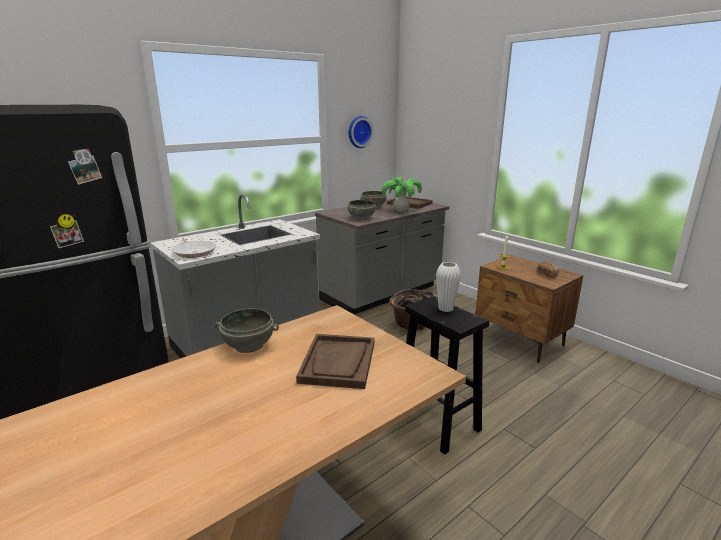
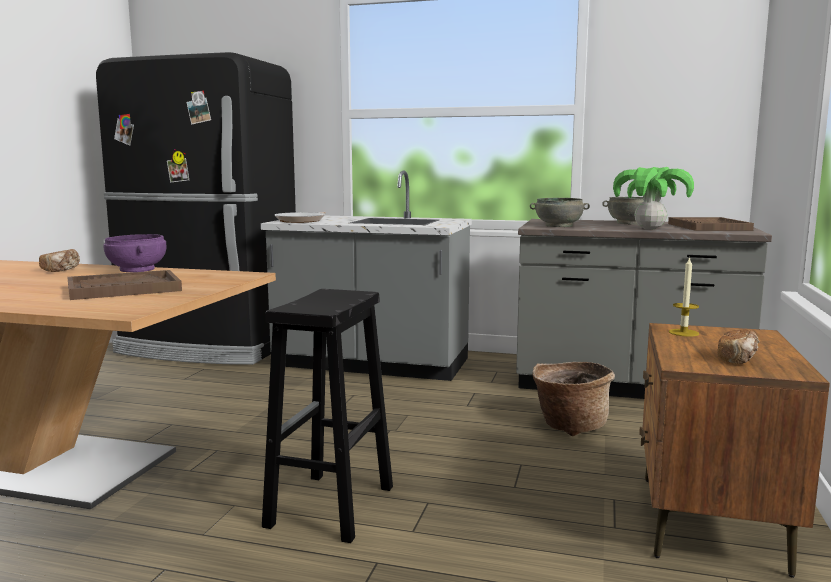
camera: 55 degrees right, 10 degrees down
grey bowl [215,308,279,353] -> purple bowl [103,234,167,272]
wall clock [348,116,373,148] -> none
white vase [436,262,461,312] -> none
none -> bread [39,249,80,272]

